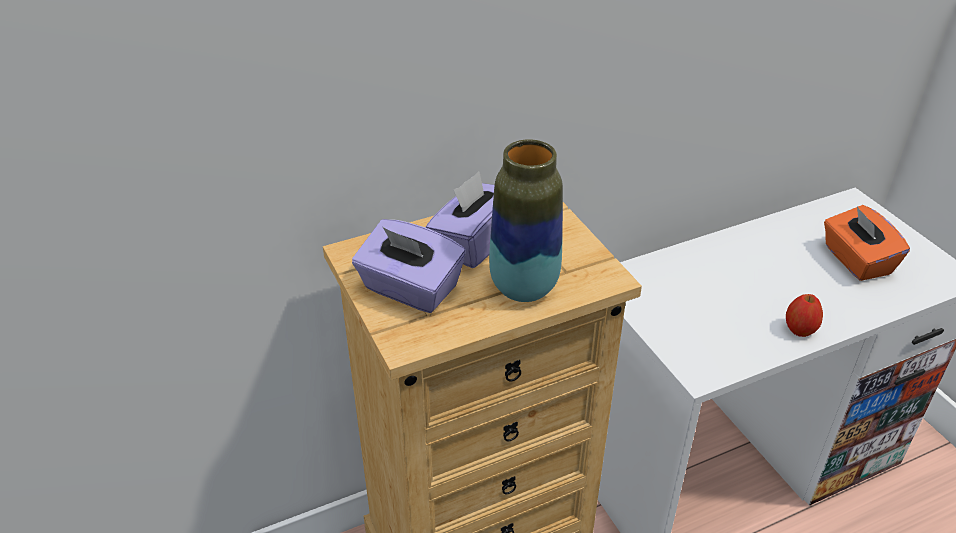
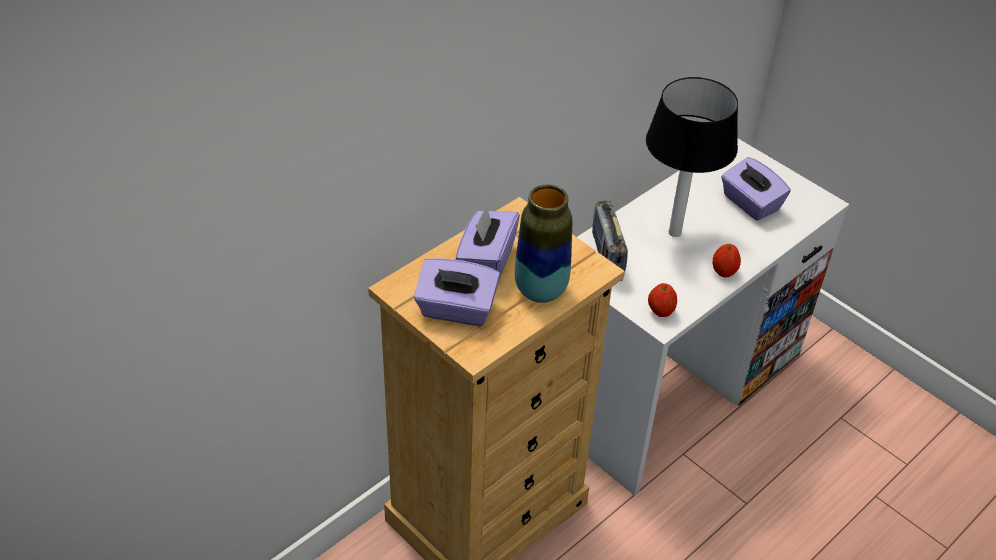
camera: 20 degrees left, 5 degrees up
orange tissue box [824,205,910,281] -> purple tissue box [721,157,791,221]
none -> radio [592,201,628,281]
none -> table lamp [646,77,738,237]
none -> apple [648,283,677,317]

